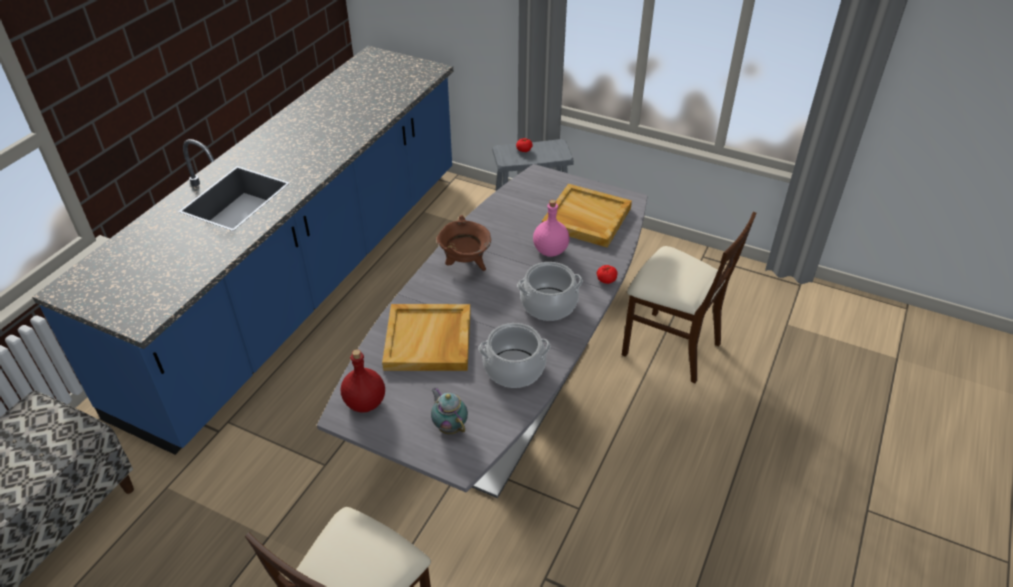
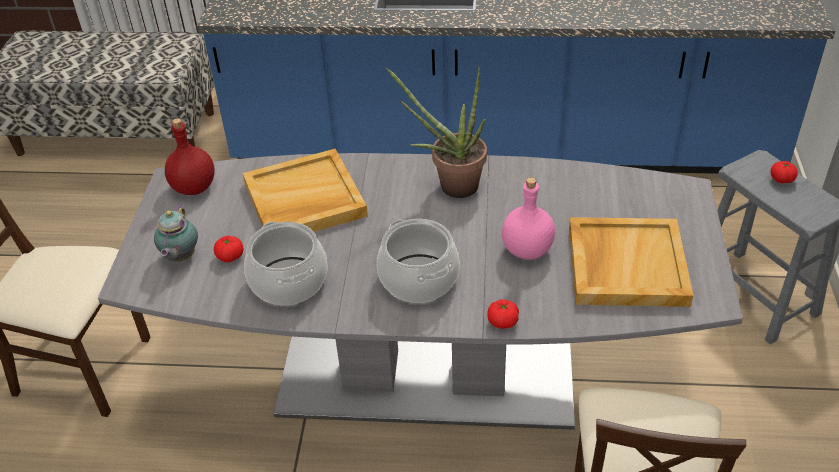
camera: 70 degrees right, 0 degrees up
teapot [431,387,468,434] -> teapot turned 150 degrees clockwise [154,205,198,261]
brown cooking pot [437,215,491,271] -> potted plant [386,66,487,198]
none -> tomato [214,236,244,262]

